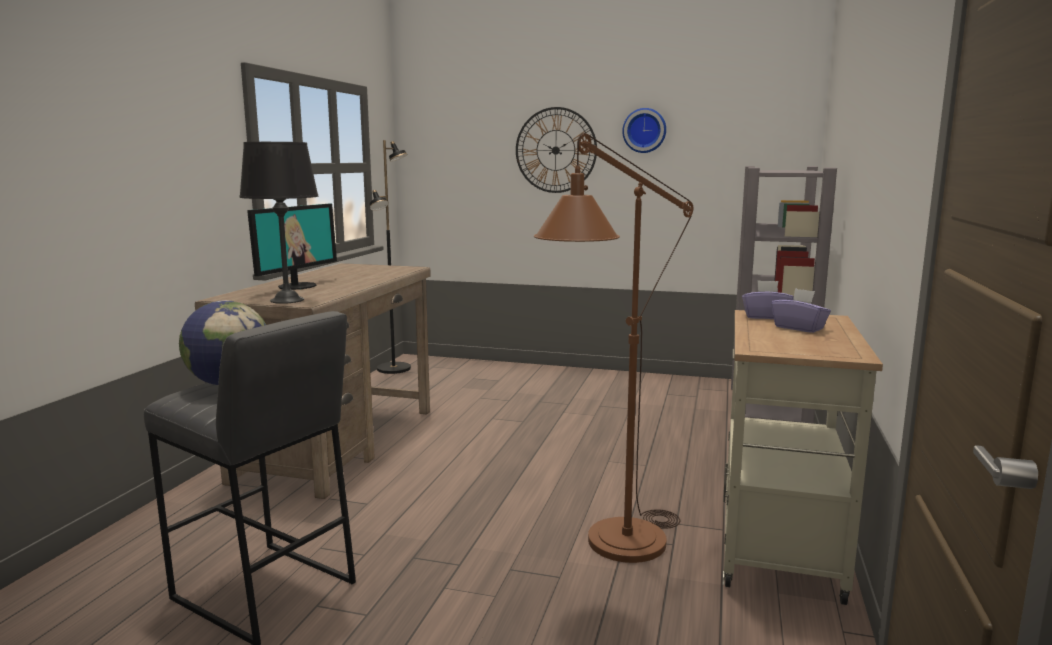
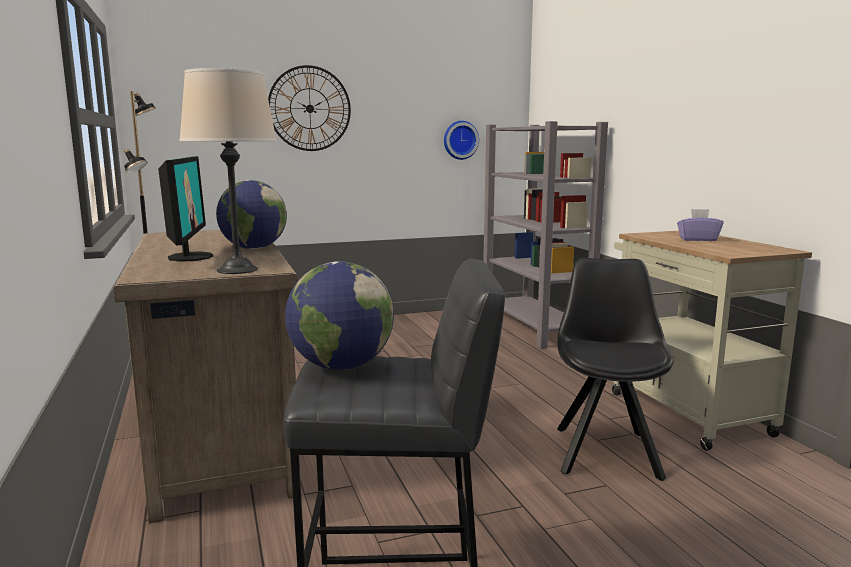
camera: 35 degrees left, 0 degrees up
black table lamp [239,142,318,304] -> beige table lamp [179,68,277,274]
brown floor lamp [534,133,693,563] -> black chair [557,258,674,481]
wall clock [622,108,666,153] -> wall clock moved to [444,121,479,160]
purple tissue box [742,280,794,319] -> none
none -> globe [216,180,287,249]

